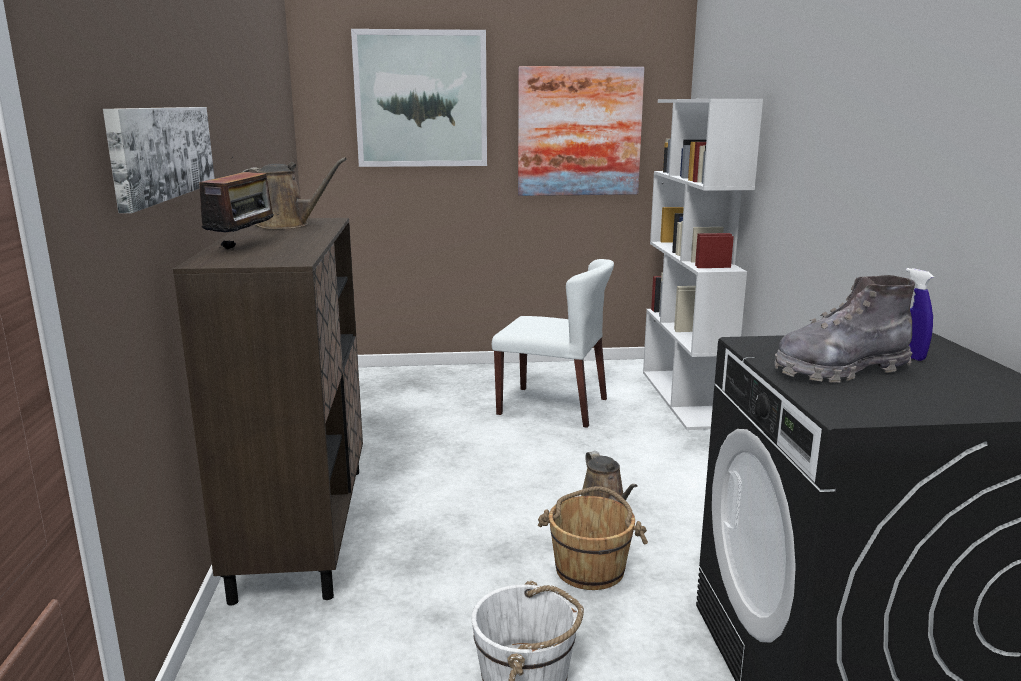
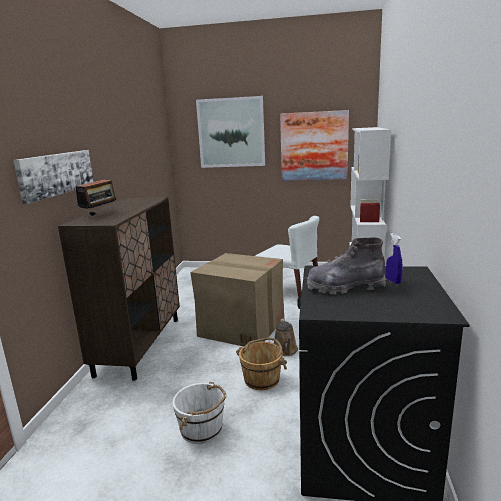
camera: 15 degrees right, 0 degrees up
brown watering can [243,157,347,229] -> none
none -> cardboard box [190,253,284,347]

